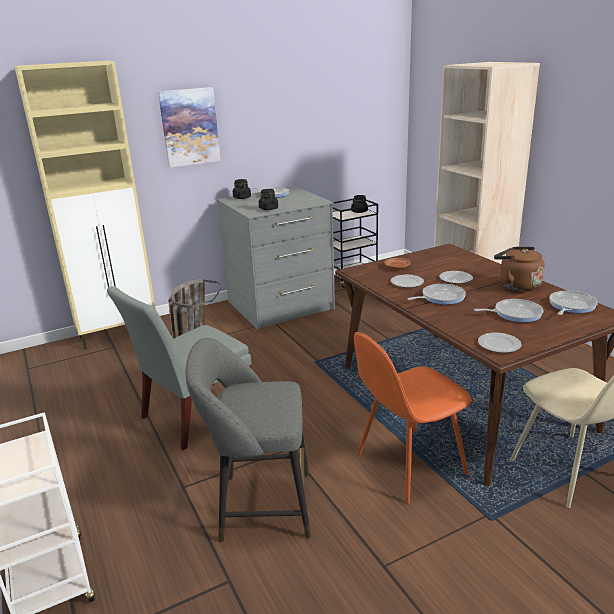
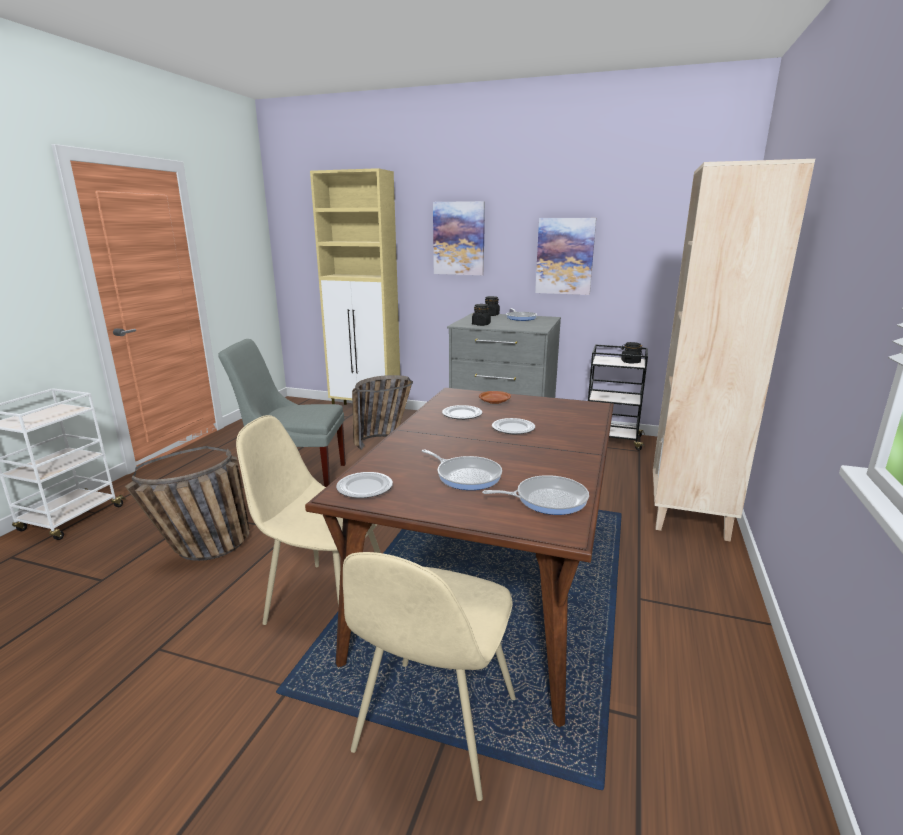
camera: 45 degrees right, 5 degrees down
grey stool [186,338,311,542] -> basket [125,446,250,561]
orange chair [354,332,472,504] -> beige chair [236,415,381,625]
frying pan [408,284,466,305] -> none
brown kettle [494,247,545,291] -> none
none -> picture [535,218,596,295]

